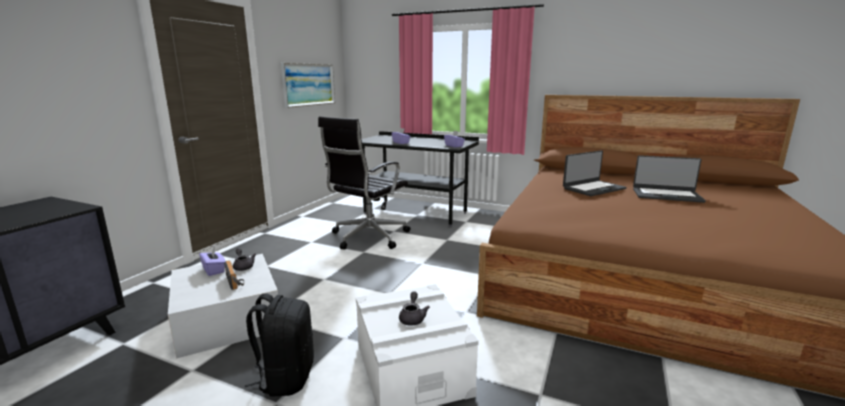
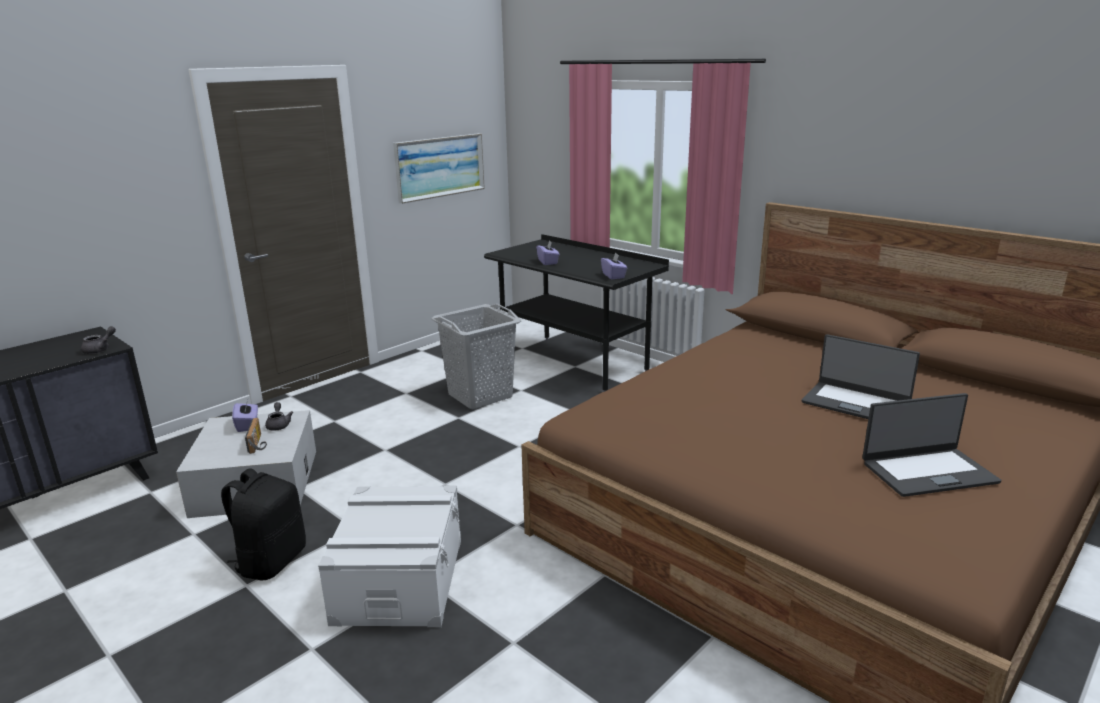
camera: 20 degrees right, 5 degrees up
black office chair [318,116,410,250] -> grey laundry basket [432,304,521,409]
grey teapot [399,291,430,326] -> grey teapot moved to [81,326,116,354]
laptop [563,150,627,196] -> laptop moved to [862,393,1001,497]

